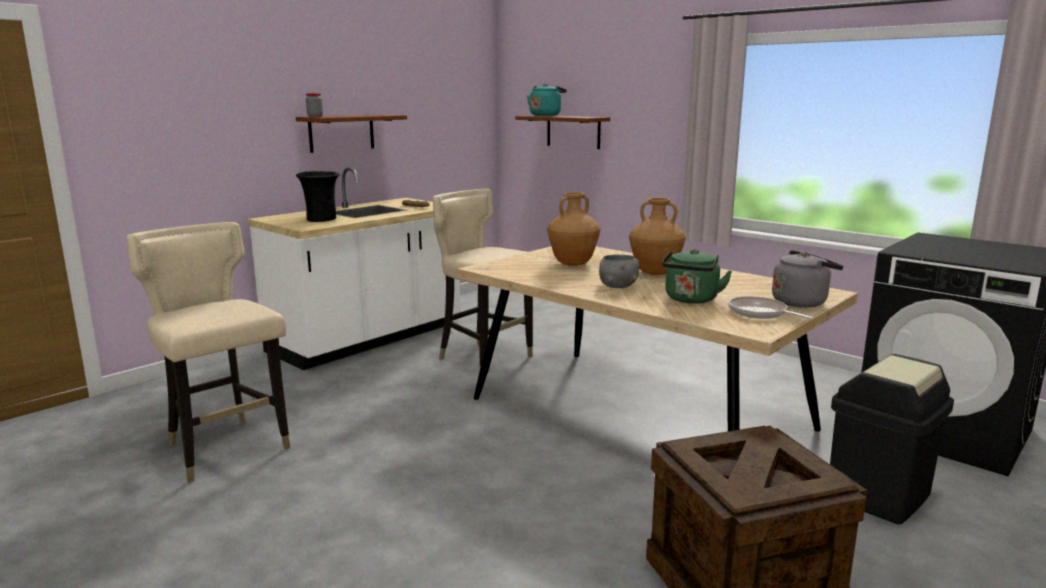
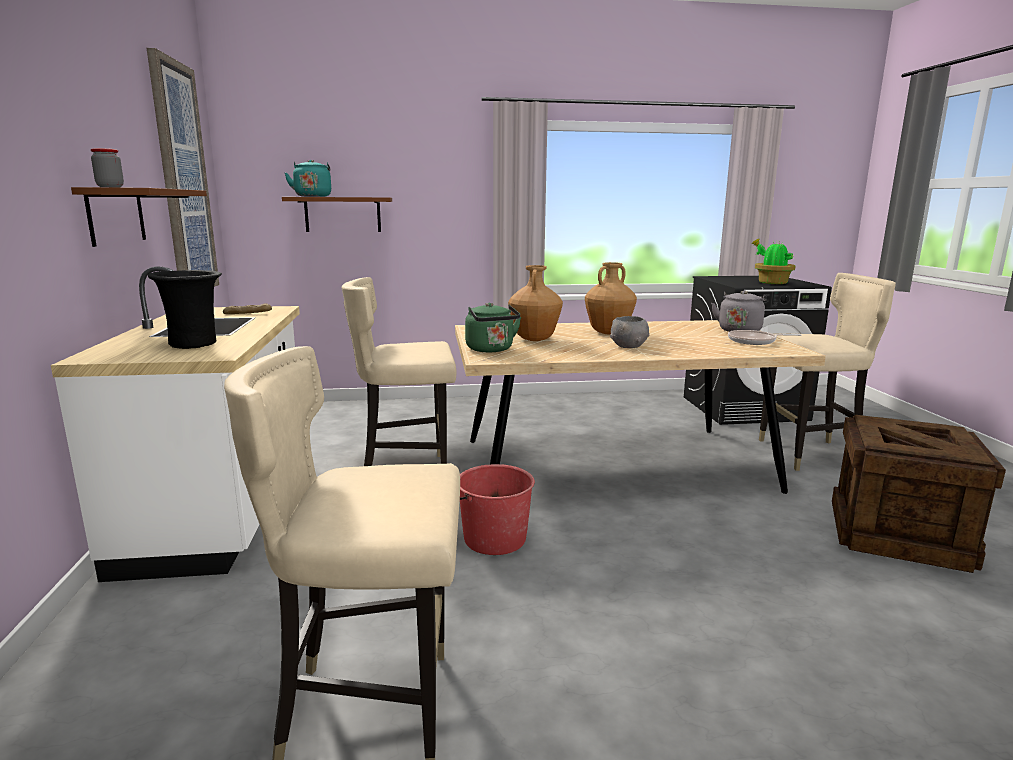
camera: 50 degrees left, 0 degrees up
green kettle [662,249,732,304] -> green kettle moved to [465,303,521,352]
black trash can [830,354,954,524] -> beige chair [759,273,896,471]
none -> picture [147,48,219,287]
none -> red bucket [460,464,535,555]
none -> potted plant [751,239,796,284]

